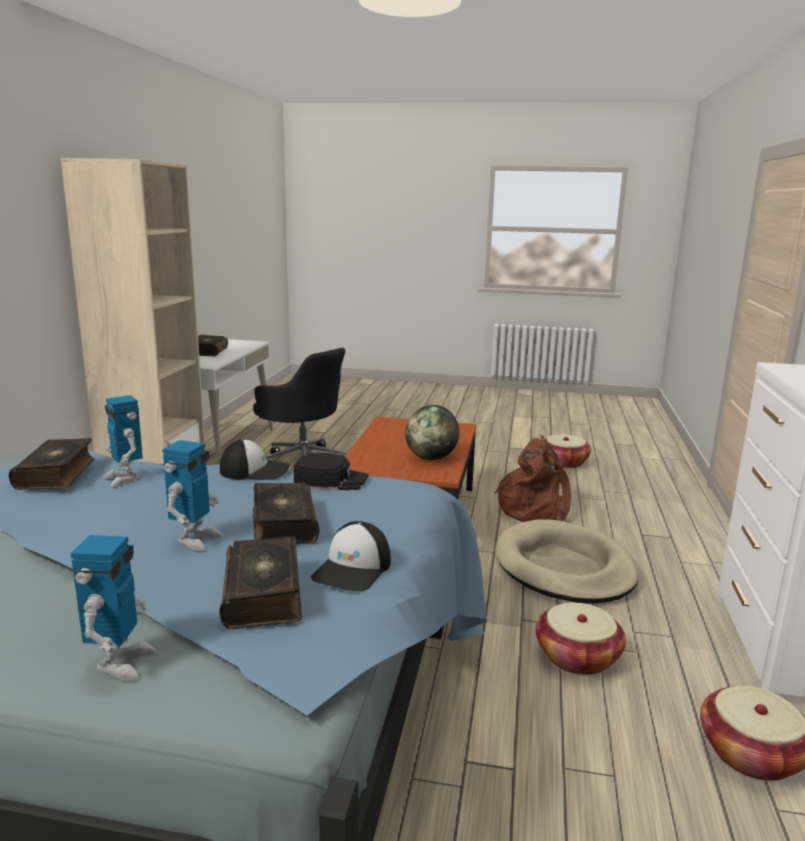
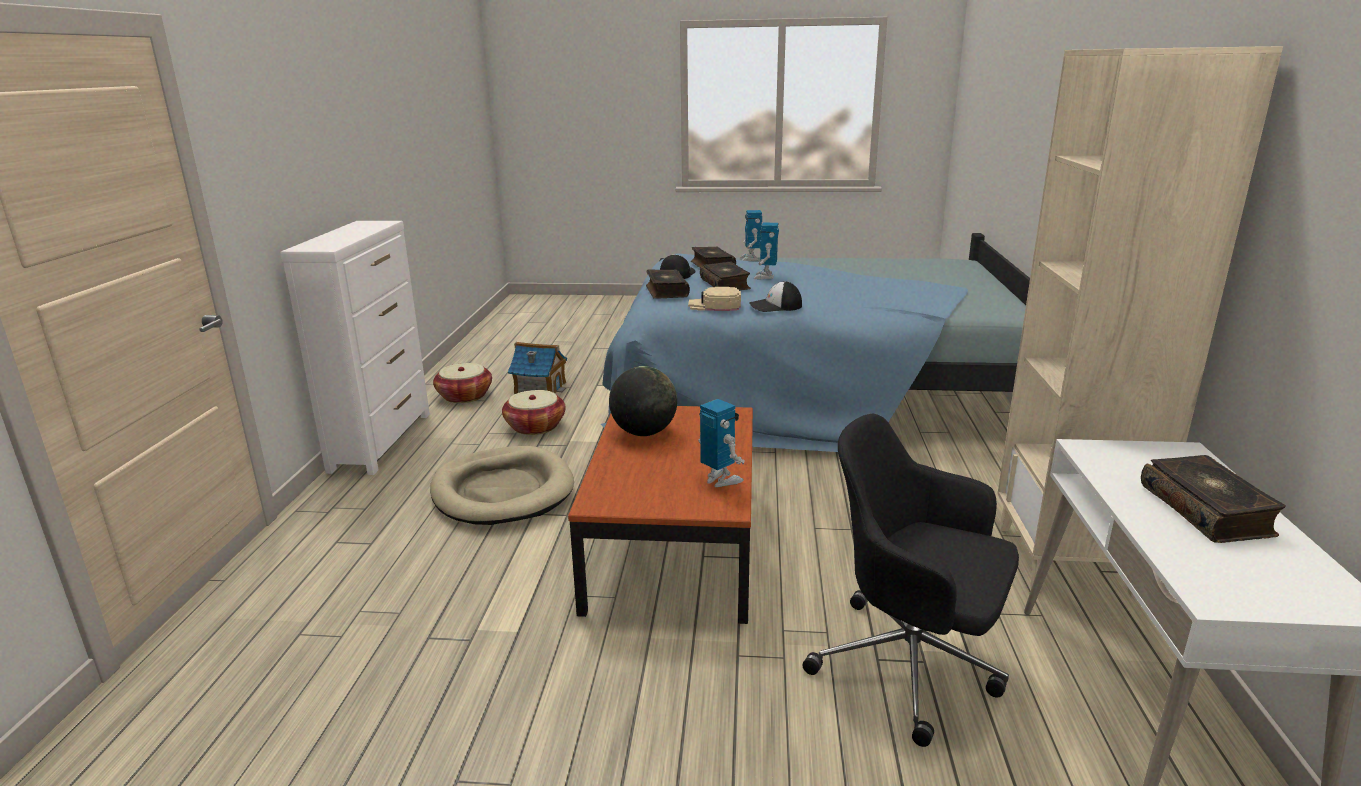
camera: 175 degrees right, 5 degrees up
book [9,438,95,490] -> book moved to [646,269,690,299]
toy robot [103,395,143,487] -> toy robot moved to [698,399,745,487]
black cap [294,452,368,491] -> beige cap [688,287,741,311]
brown backpack [495,435,571,522] -> none
basket [544,434,591,468] -> none
none -> toy house [508,342,567,394]

